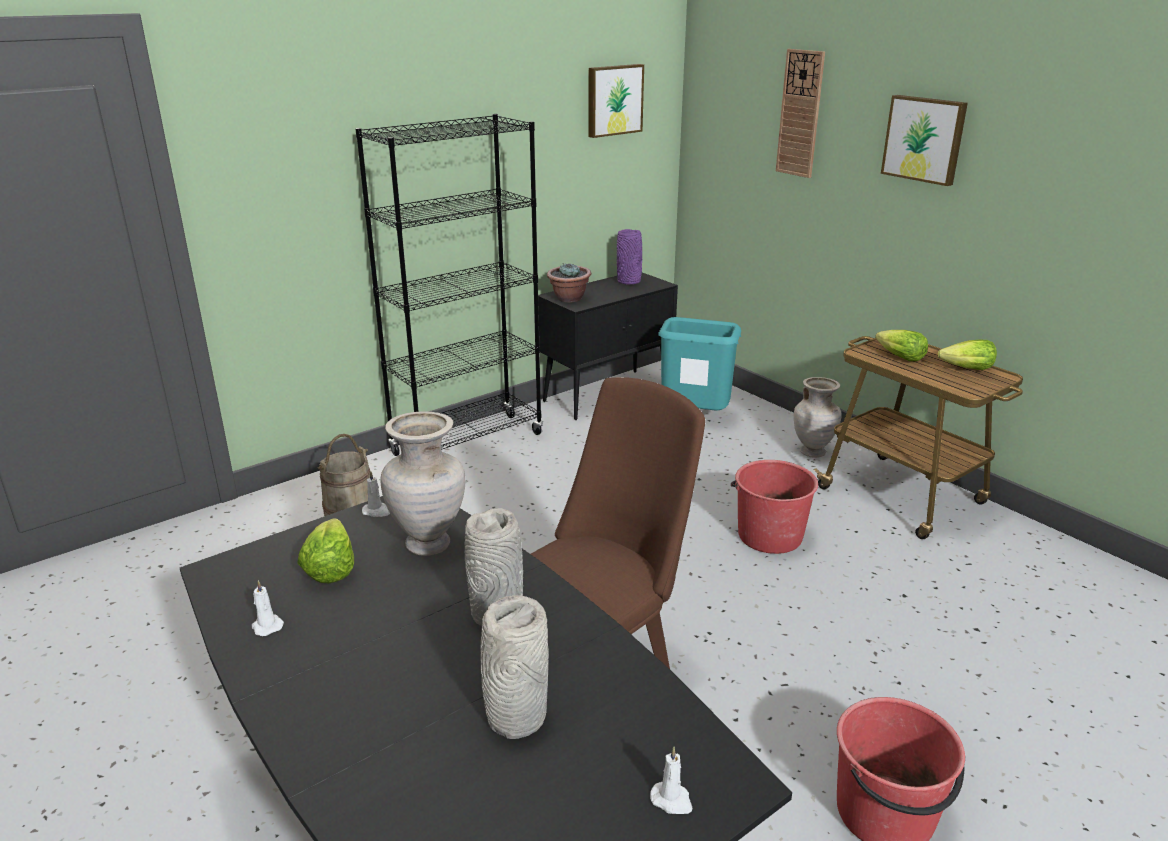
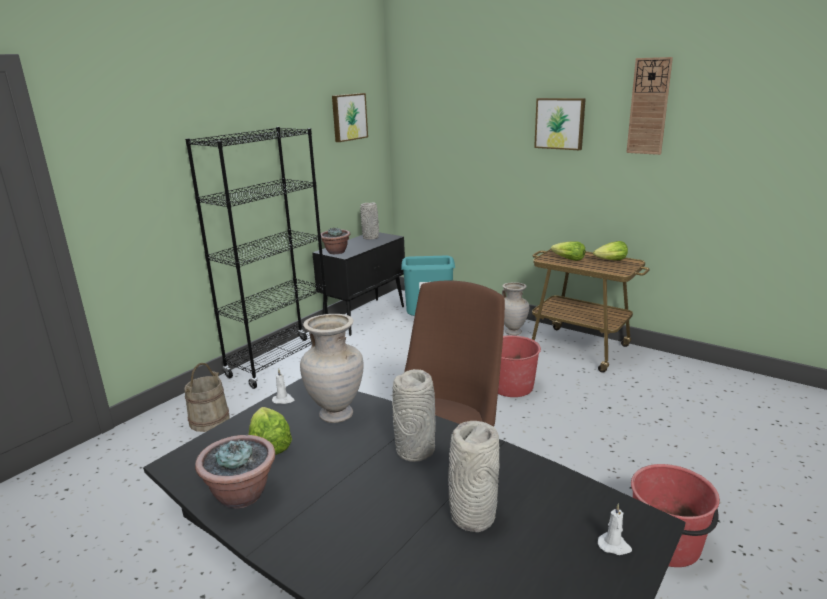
camera: 15 degrees left, 5 degrees down
white candle [252,580,284,636] -> potted plant [195,435,275,509]
purple vase [617,229,642,285] -> grey vase [360,203,379,240]
wall clock [776,49,825,178] -> wall clock moved to [626,57,673,155]

